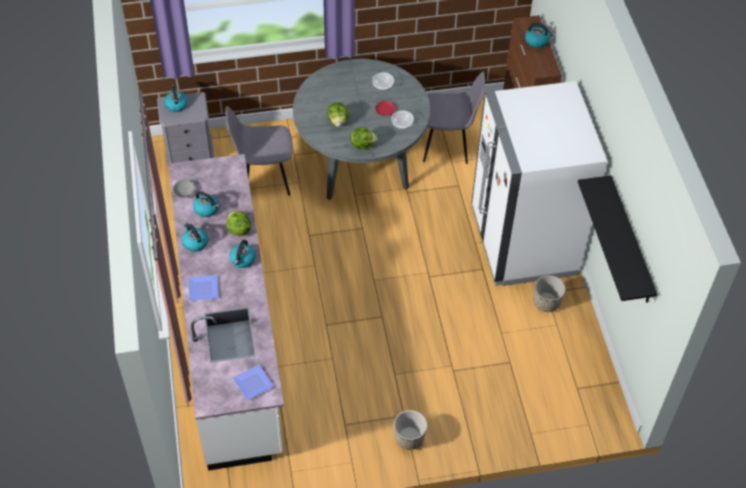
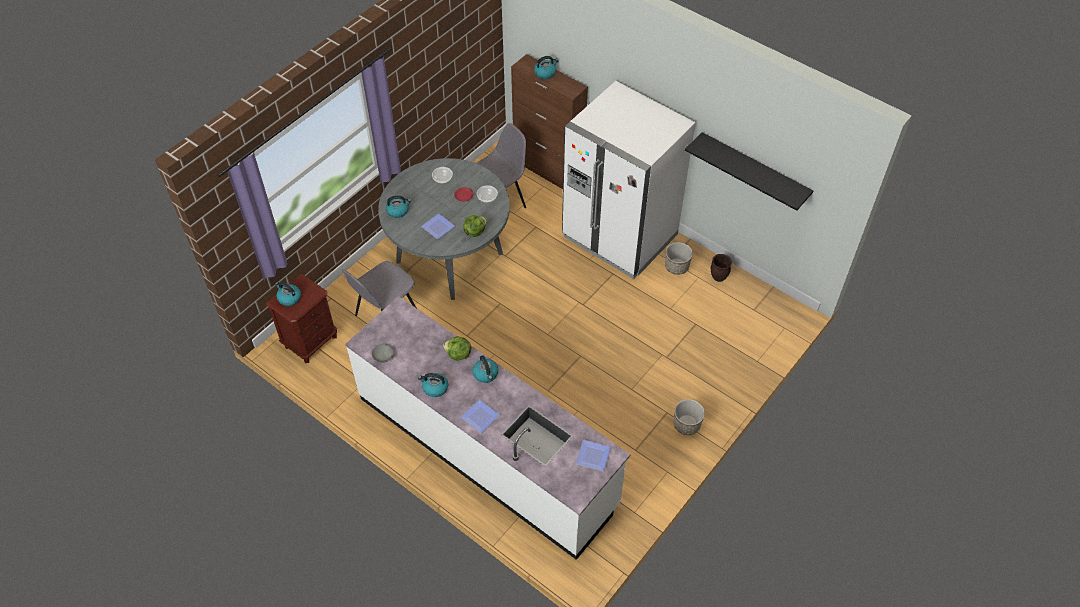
camera: 40 degrees left, 0 degrees up
grey nightstand [157,92,214,167] -> brown nightstand [266,274,337,363]
kettle [193,191,220,217] -> kettle moved to [386,195,411,218]
lettuce [328,102,350,127] -> plate [421,213,455,239]
none -> brown planter [711,254,732,282]

